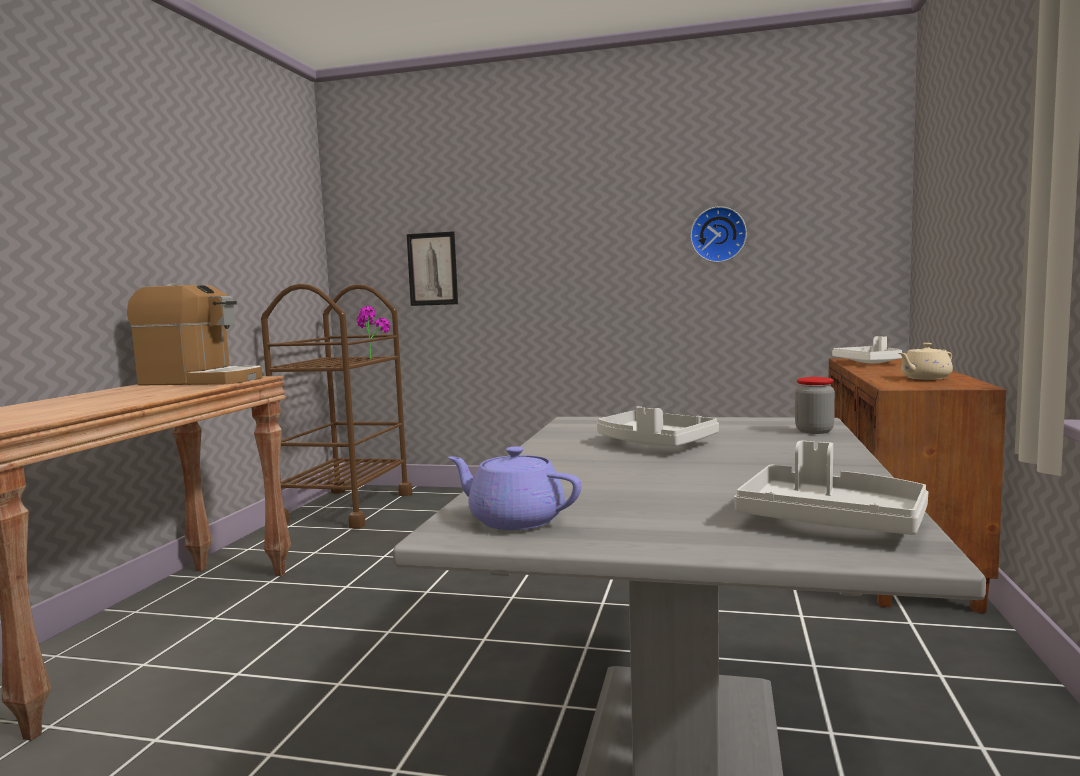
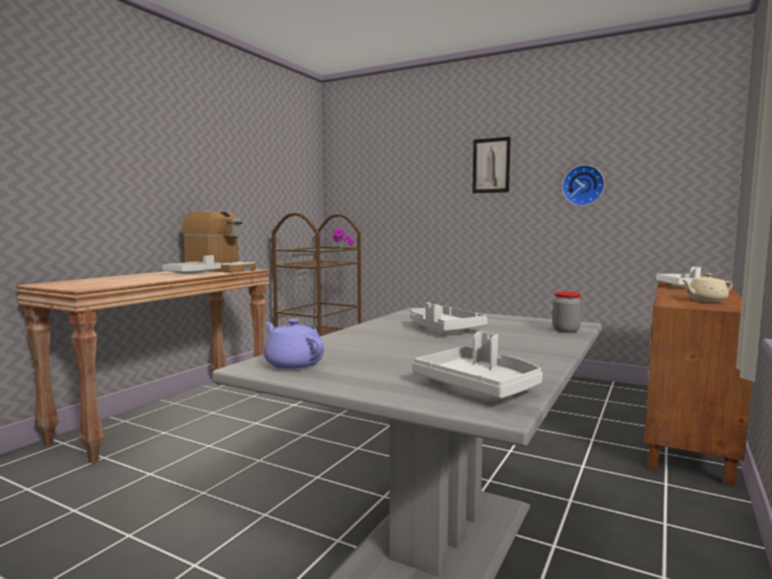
camera: 15 degrees right, 0 degrees up
picture [407,231,458,306] -> picture moved to [472,137,511,193]
none -> grey tray [162,255,221,274]

